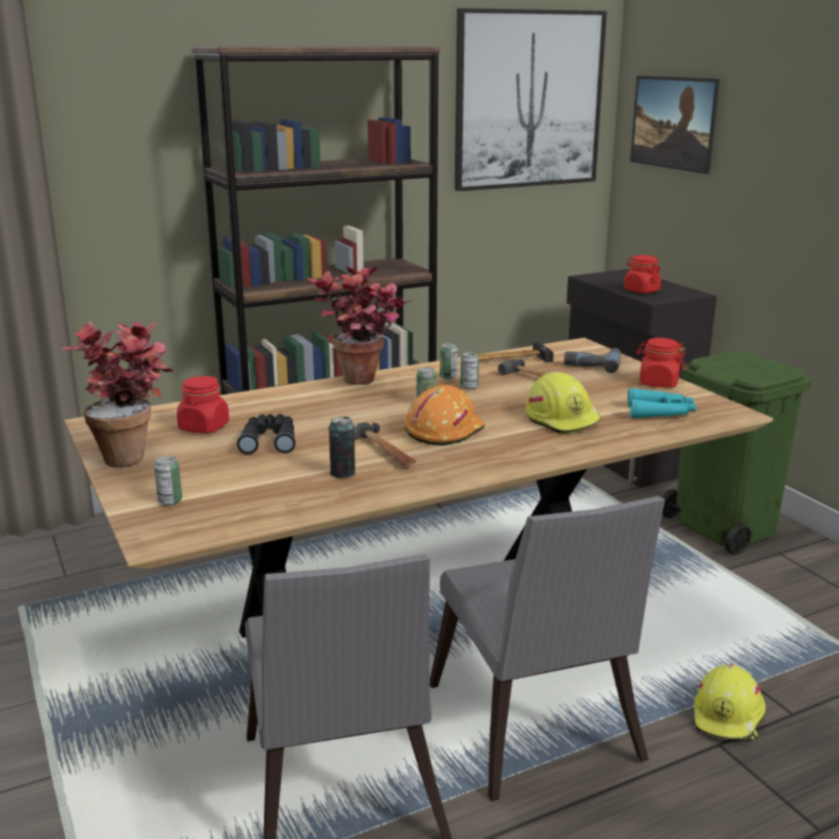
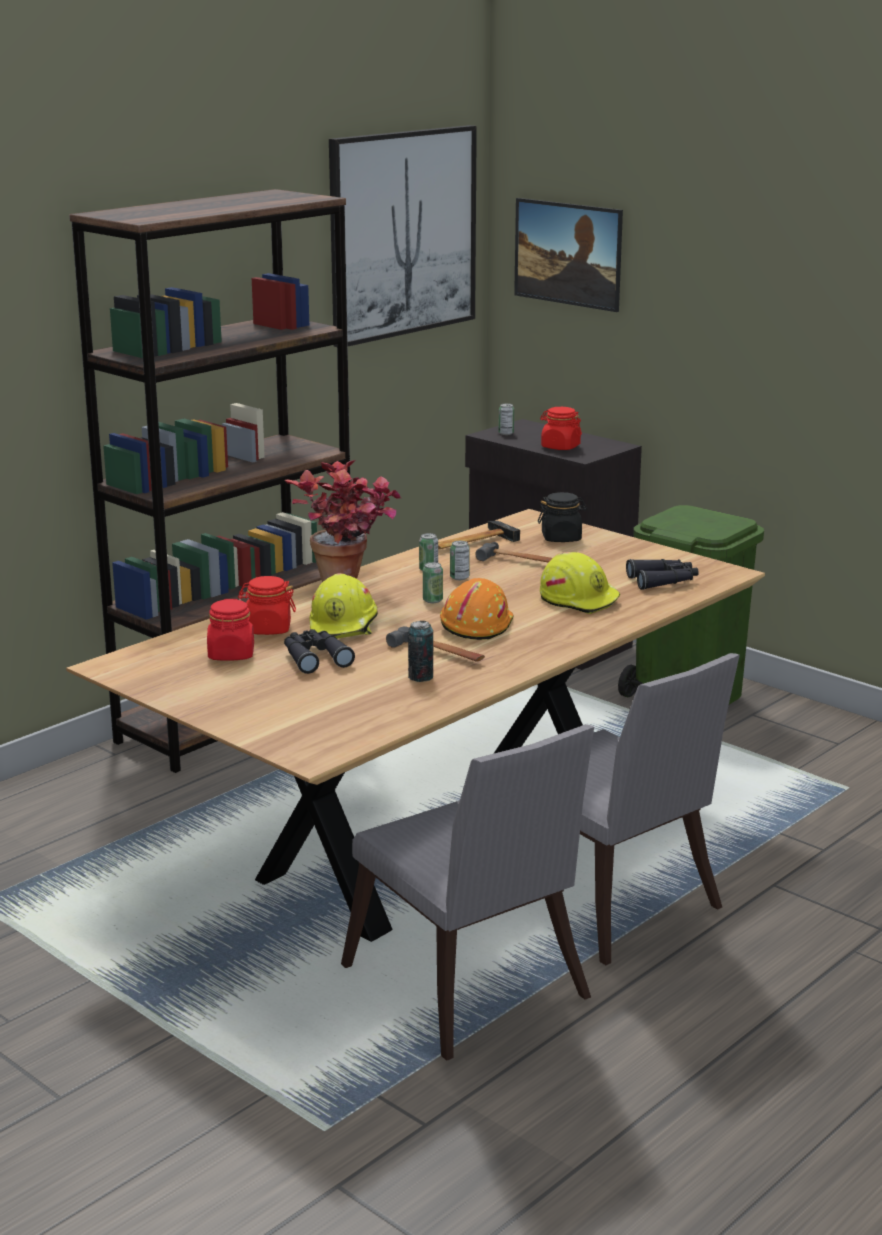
camera: 20 degrees left, 0 degrees up
potted plant [61,321,175,467] -> none
can [154,456,182,505] -> can moved to [498,403,514,435]
power drill [564,348,621,373] -> black jar [538,492,587,542]
turquoise binoculars [628,388,696,419] -> black binoculars [626,559,699,590]
red jar [636,338,685,387] -> red jar moved to [238,576,296,635]
yellow hard hat [694,664,766,739] -> yellow hard hat moved to [309,573,378,639]

